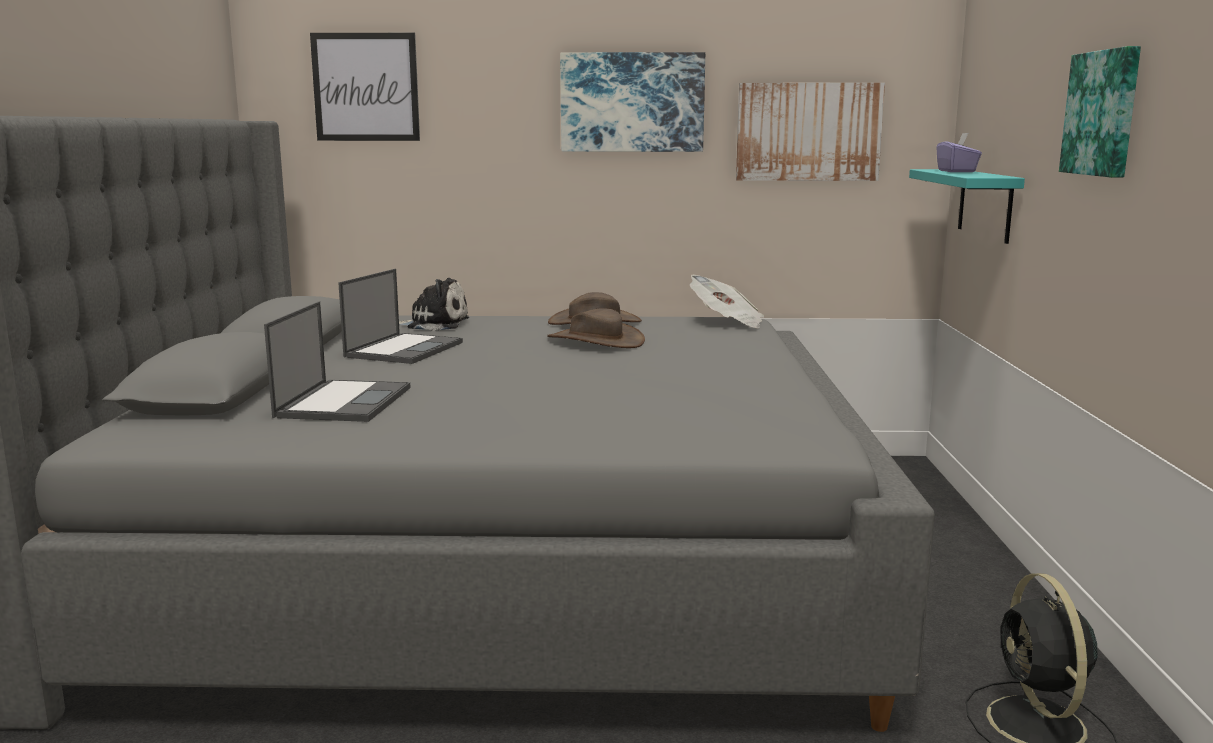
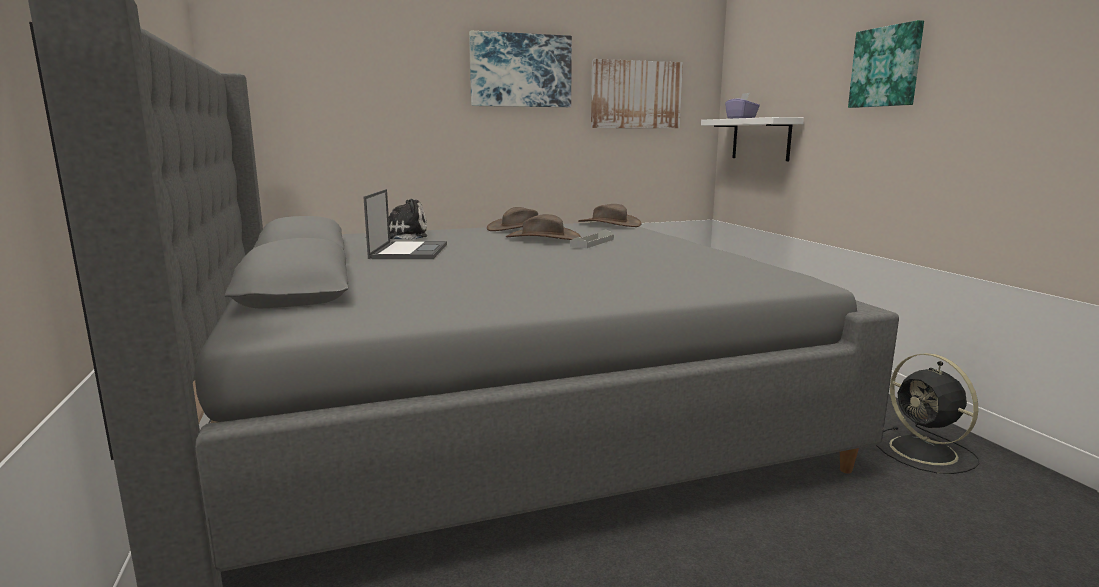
camera: 20 degrees left, 0 degrees up
laptop [264,301,411,422] -> none
picture [310,33,420,141] -> none
newspaper [690,274,764,328] -> brown hat [578,204,642,227]
turquoise shelf [909,169,1025,244] -> white shelf [701,117,804,161]
none -> grey tray [570,229,614,248]

